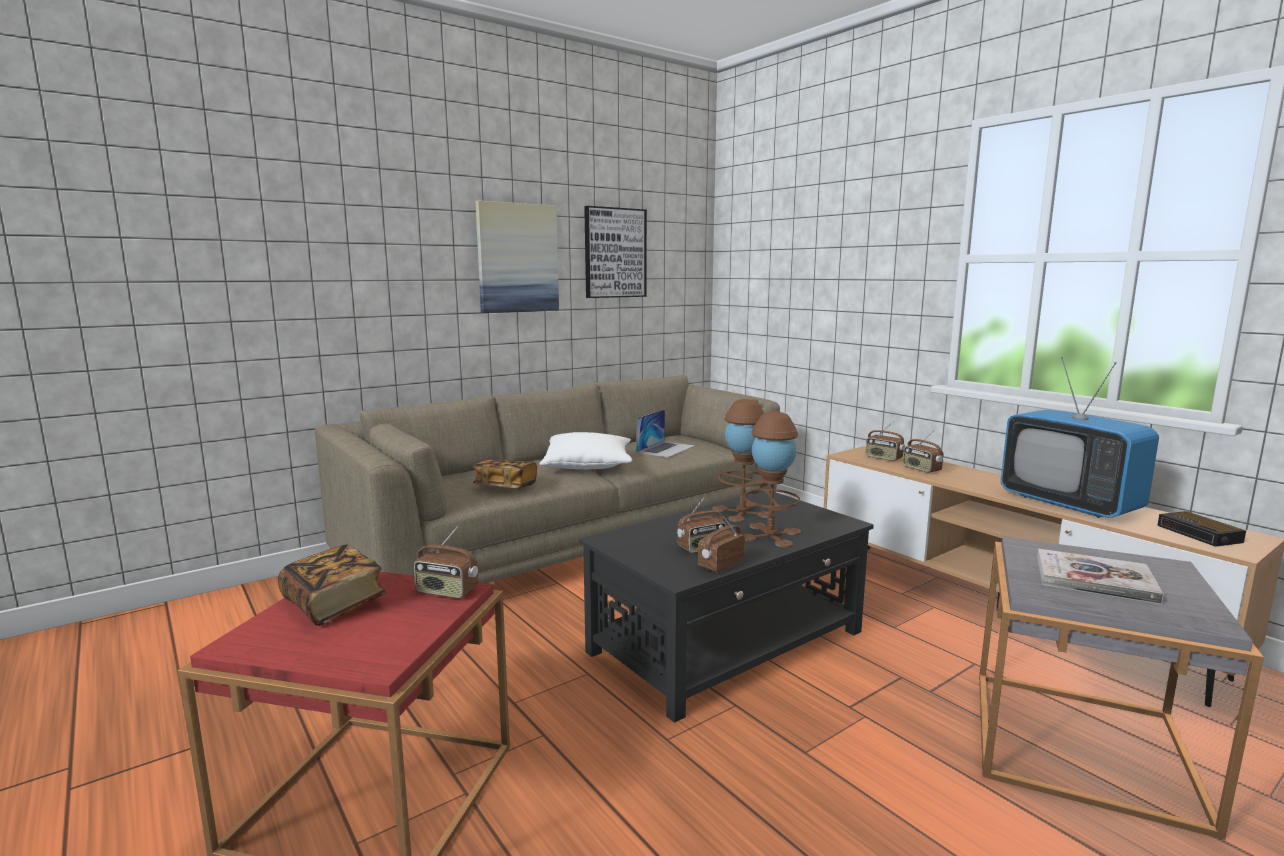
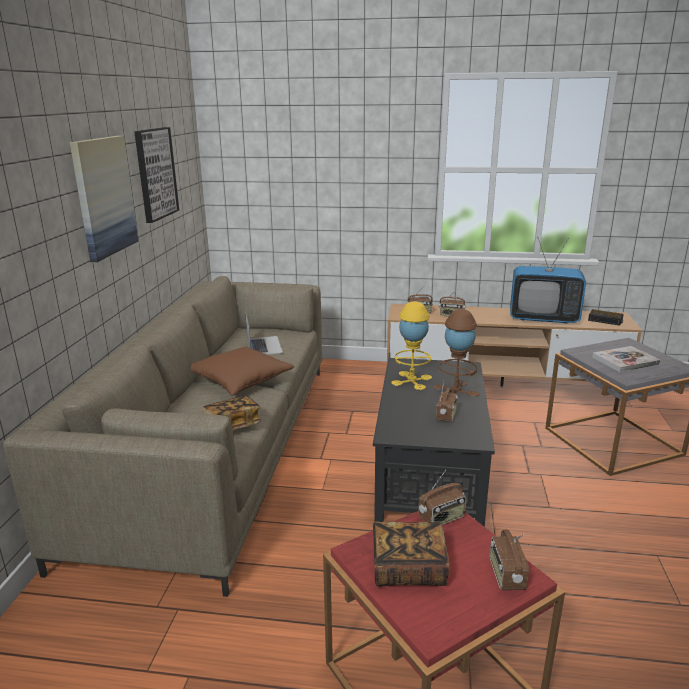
camera: 45 degrees left, 10 degrees up
white pillow [539,432,632,469] -> brown pillow [191,347,294,396]
radio [698,517,745,573] -> radio moved to [490,530,529,590]
brown table lamp [713,399,774,522] -> yellow table lamp [391,302,432,390]

